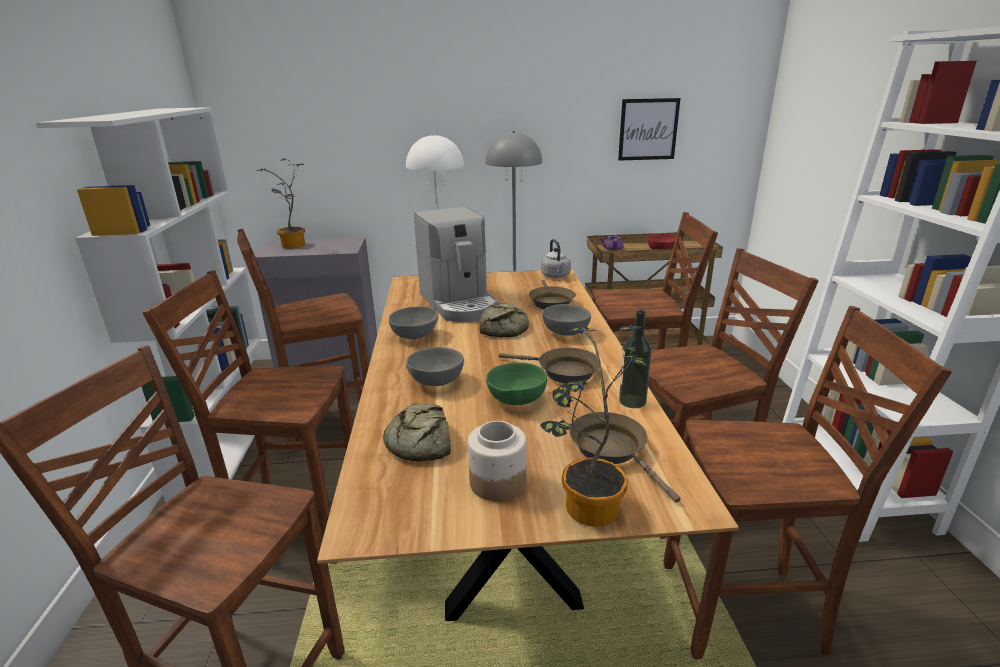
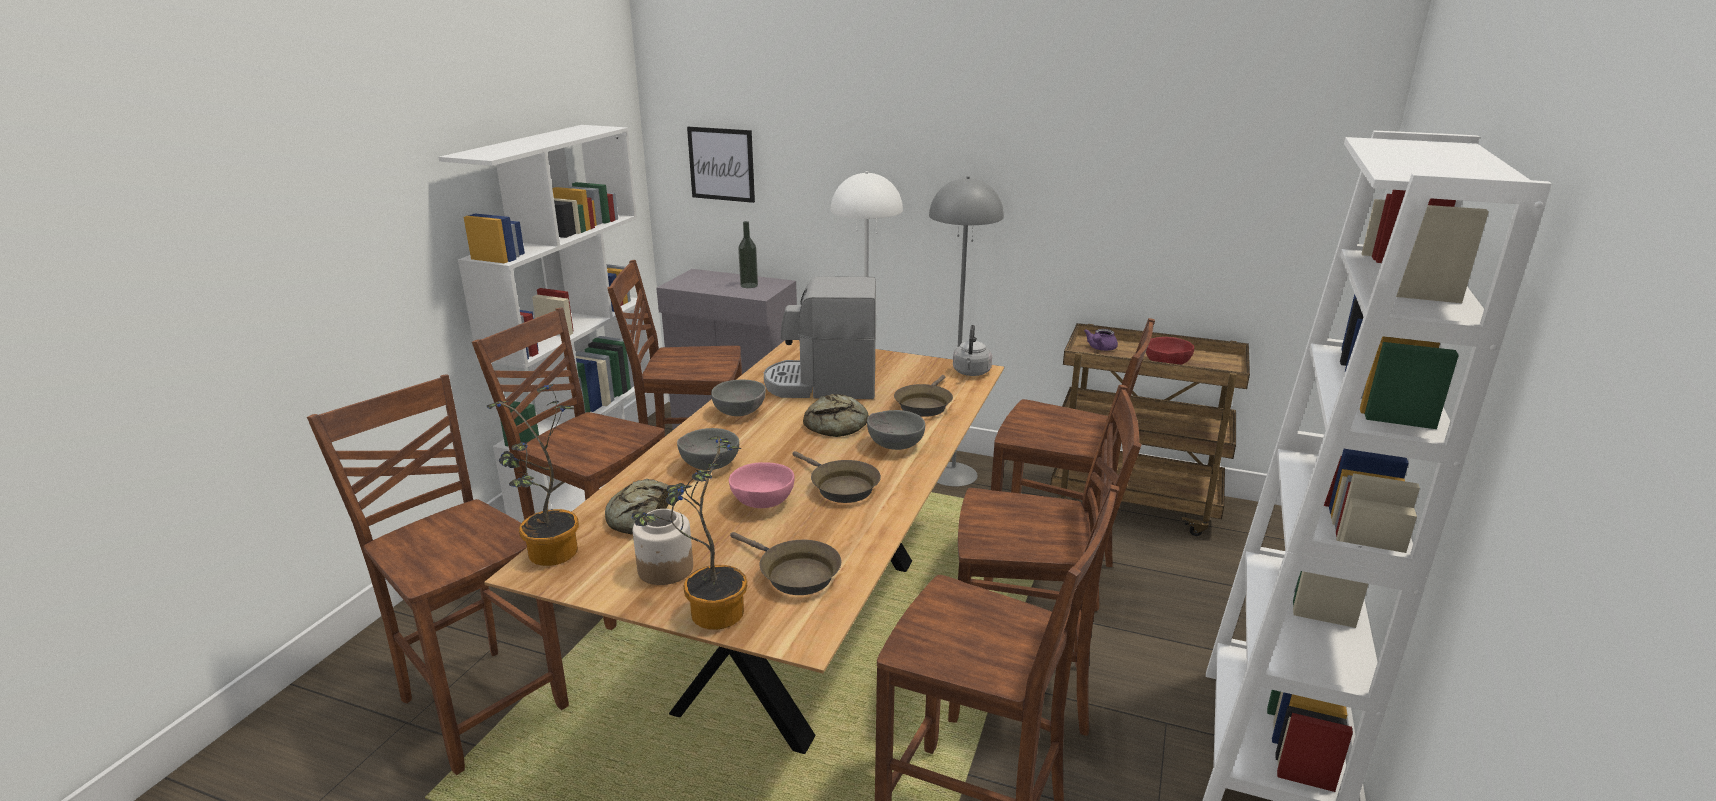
camera: 25 degrees right, 0 degrees up
potted plant [256,158,305,248] -> potted plant moved to [487,384,579,566]
coffee machine [414,207,498,322] -> coffee machine turned 90 degrees clockwise [764,276,876,399]
green bowl [486,362,547,405] -> pink bowl [729,462,795,508]
brown frying pan [570,412,681,503] -> brown frying pan turned 135 degrees clockwise [730,532,841,595]
picture [618,98,680,161] -> picture moved to [687,127,755,203]
bottle [619,310,652,408] -> bottle moved to [738,221,758,288]

